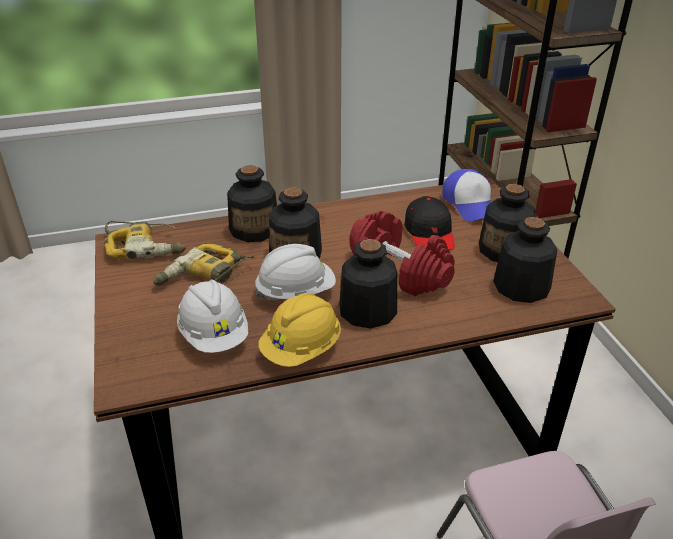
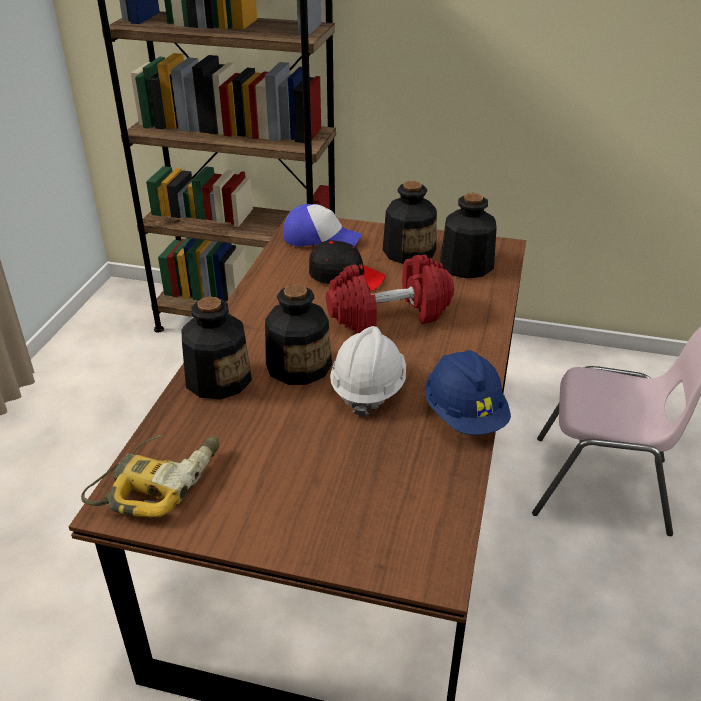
camera: 60 degrees left, 0 degrees up
power drill [153,244,254,285] -> none
white hard hat [177,280,248,353] -> none
yellow hard hat [258,293,341,367] -> blue hard hat [425,350,511,435]
bottle [339,239,397,329] -> none

